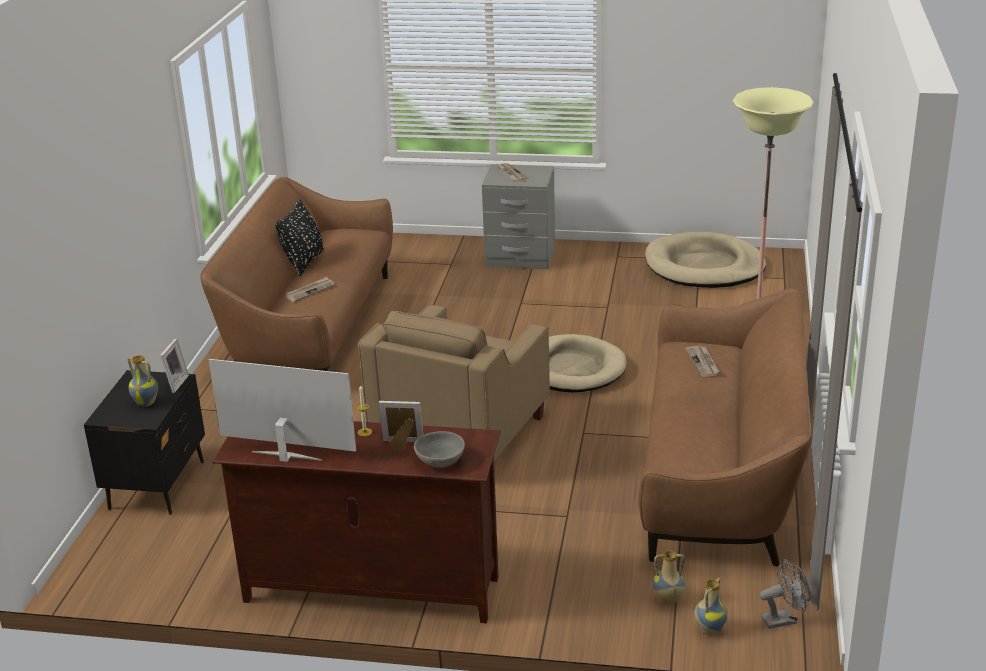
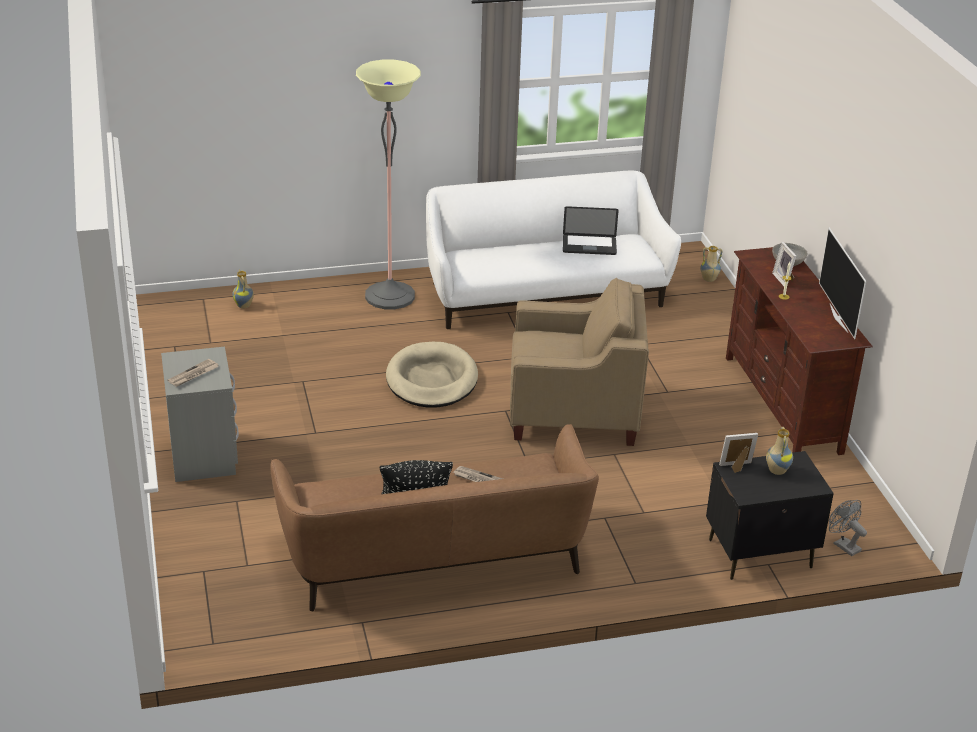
camera: 115 degrees left, 5 degrees up
brown sofa [638,289,812,567] -> white sofa [426,170,681,329]
beige dog bed [645,232,766,288] -> none
vase [653,550,685,605] -> vase moved to [232,270,254,308]
newspaper [686,346,720,377] -> none
grey fan [760,559,810,629] -> grey fan moved to [829,500,867,556]
none -> laptop [563,206,619,255]

